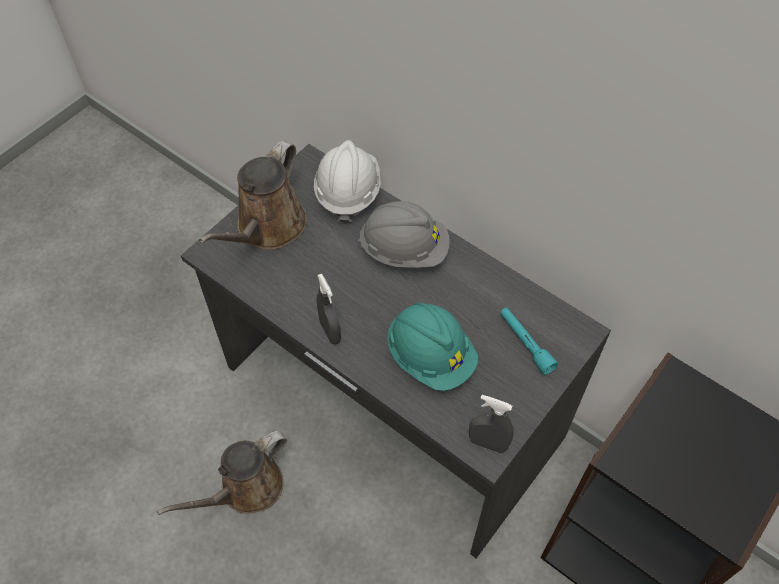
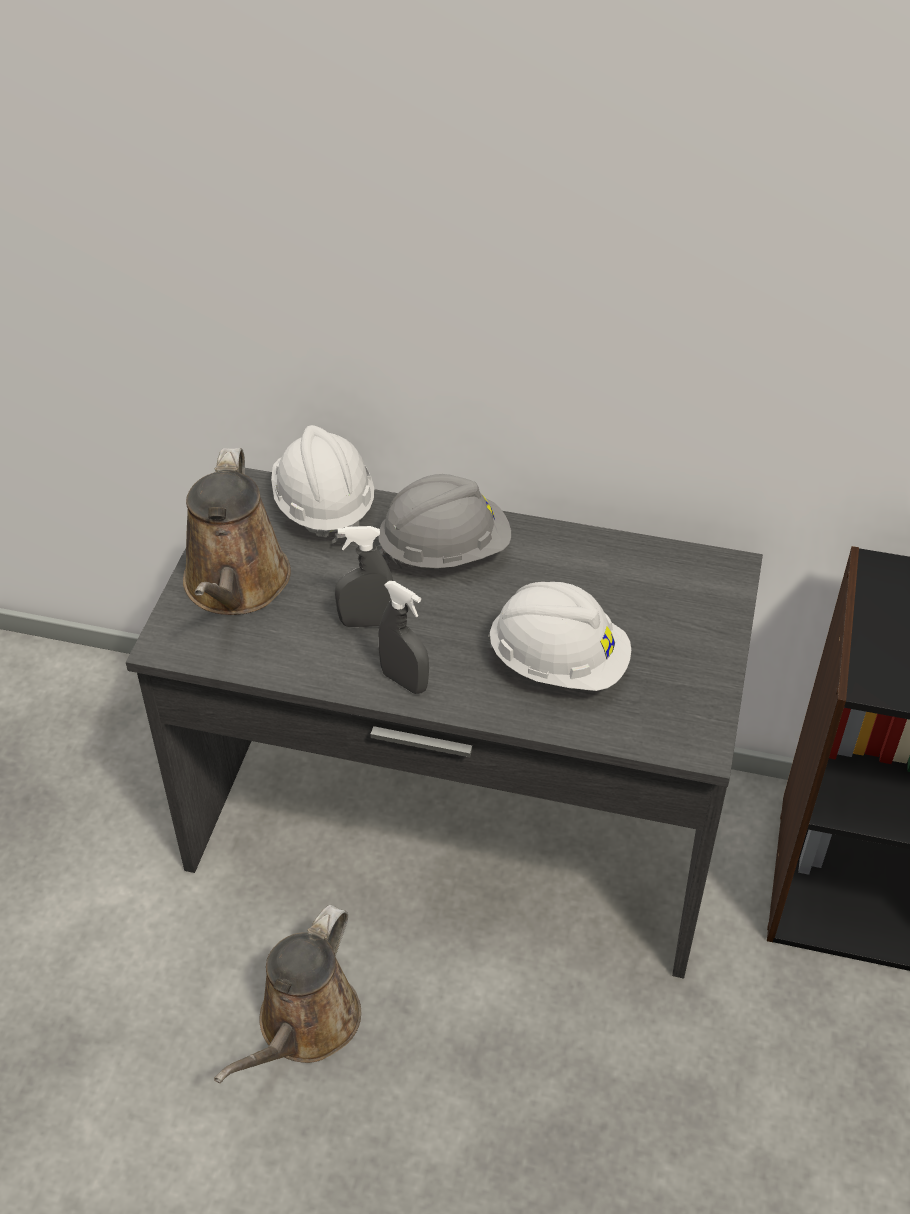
camera: 25 degrees left, 10 degrees down
turquoise hard hat [387,303,478,391] -> white hard hat [488,582,631,691]
grey spray bottle [469,395,514,453] -> grey spray bottle moved to [335,526,393,628]
turquoise flashlight [500,308,558,375] -> none

